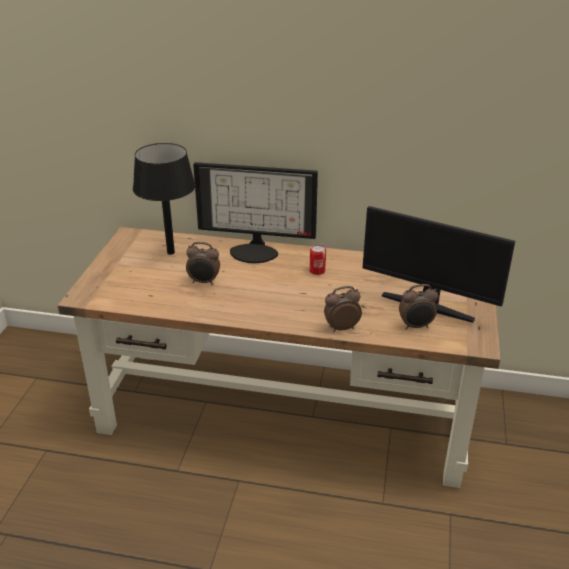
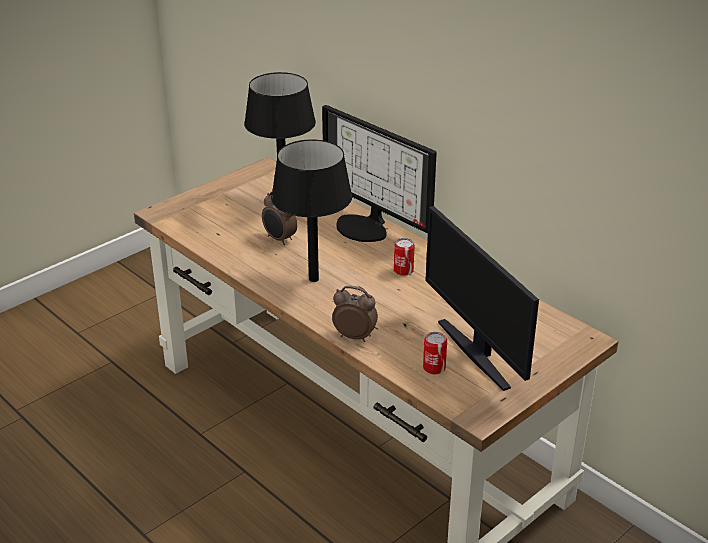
camera: 35 degrees right, 0 degrees up
alarm clock [399,284,438,330] -> can [423,332,447,374]
none -> black table lamp [271,139,352,282]

